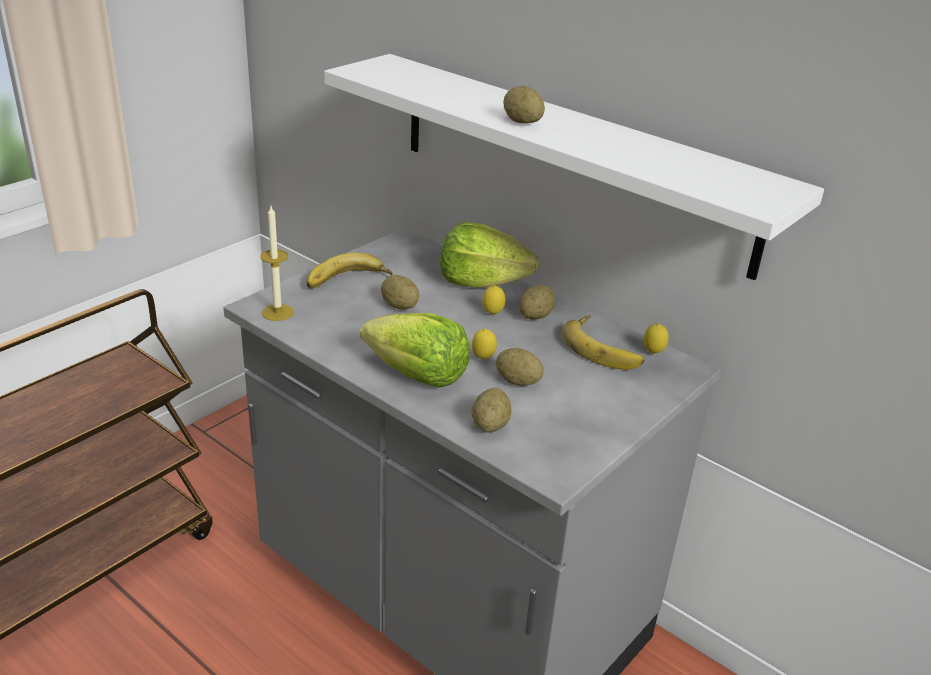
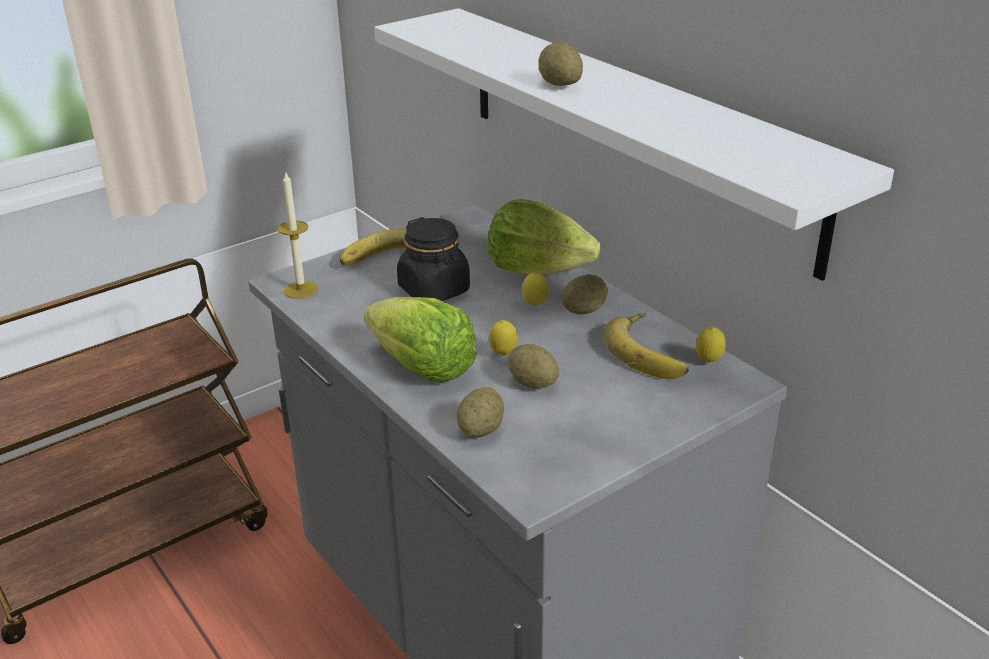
camera: 15 degrees right, 0 degrees up
potato [381,275,419,310] -> black jar [397,217,470,301]

